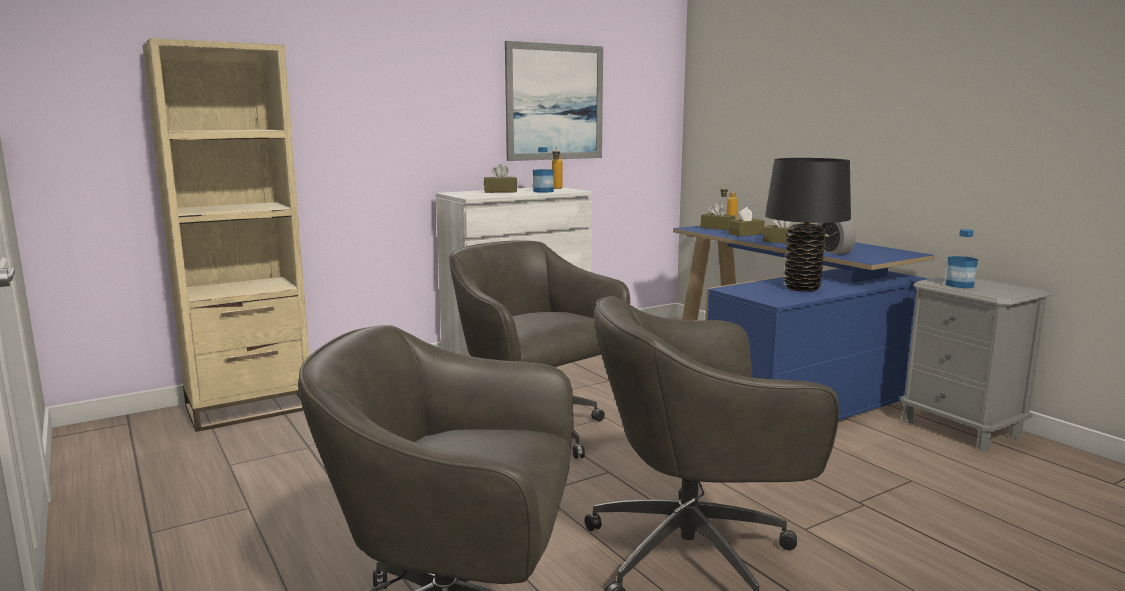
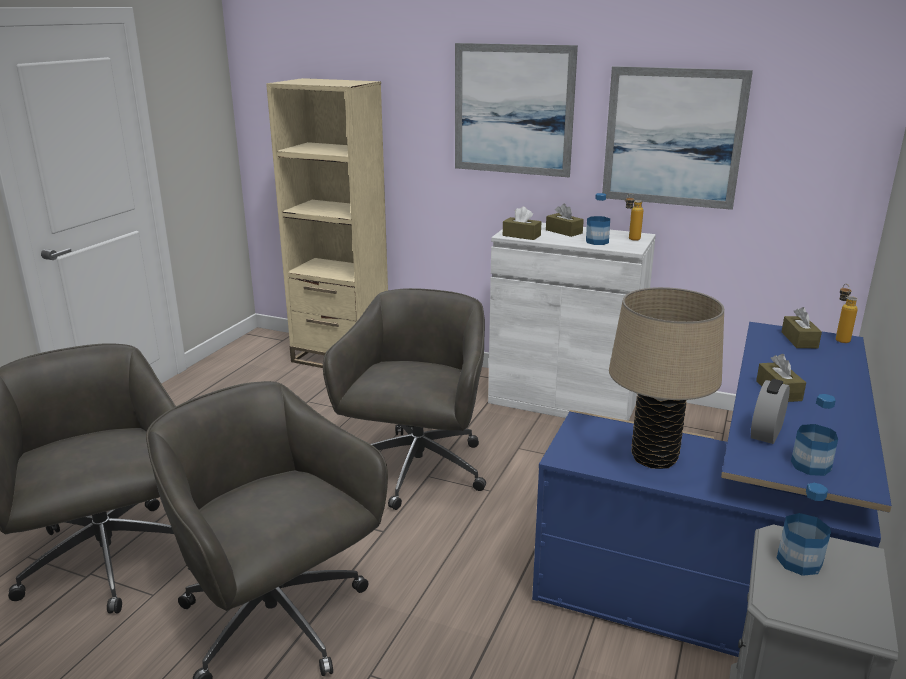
camera: 55 degrees right, 10 degrees up
brown tissue box [728,207,765,236] -> brown tissue box moved to [503,207,541,240]
black table lamp [765,158,851,292] -> beige table lamp [609,287,724,469]
none -> picture [455,43,578,177]
none -> bottle [791,394,838,476]

